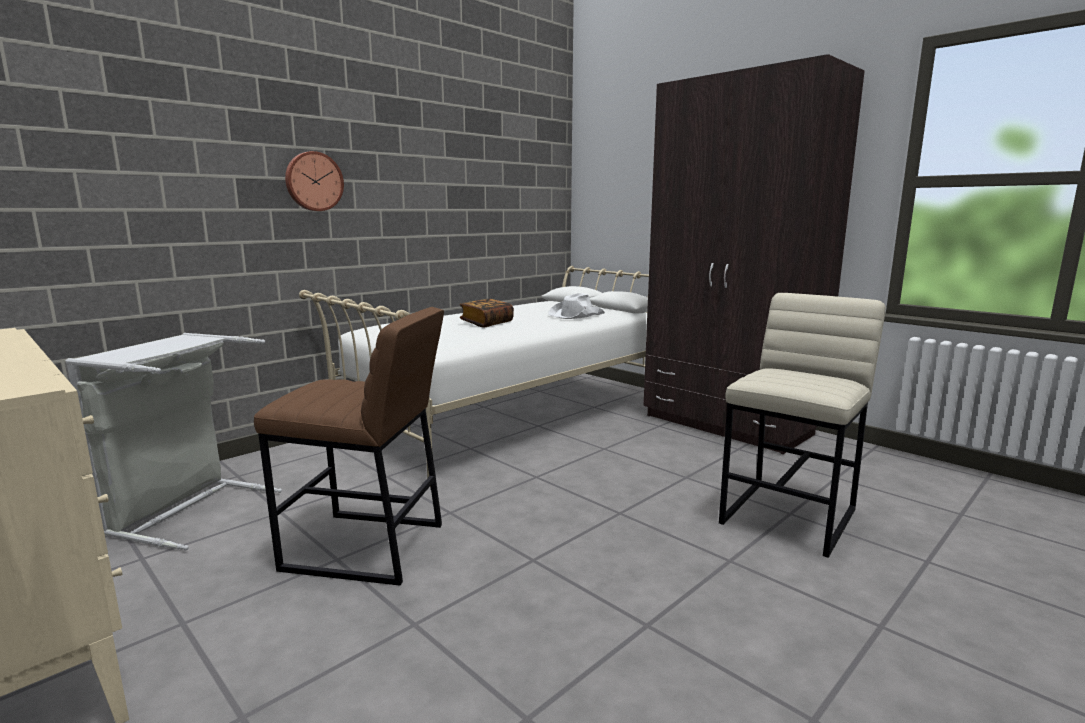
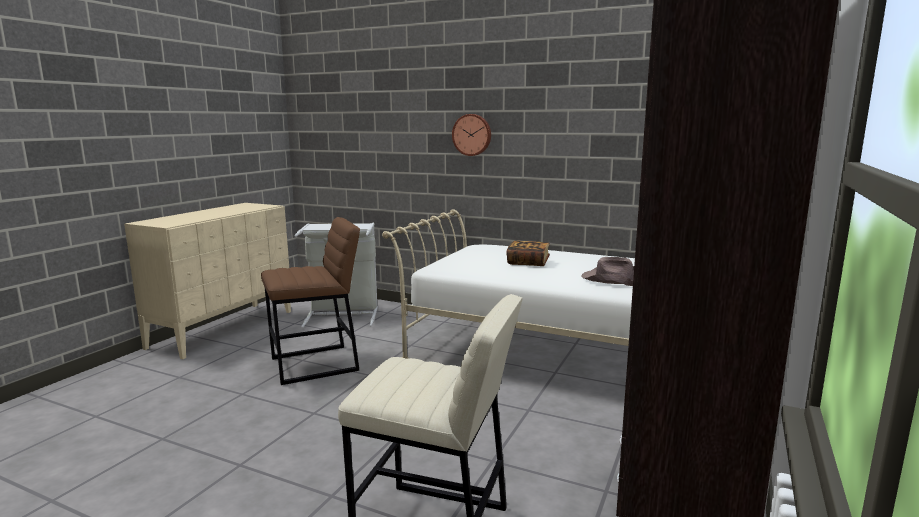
camera: 70 degrees right, 0 degrees up
brown chair [254,307,444,586] -> brown chair turned 105 degrees counterclockwise [261,217,360,385]
white hat [548,293,605,319] -> brown hat [581,257,634,286]

